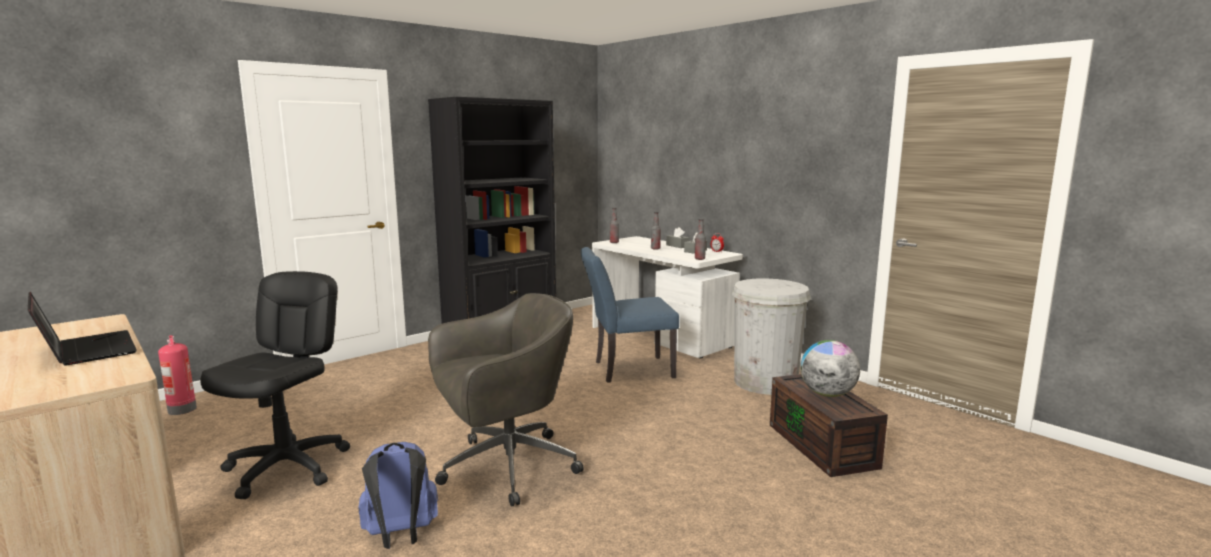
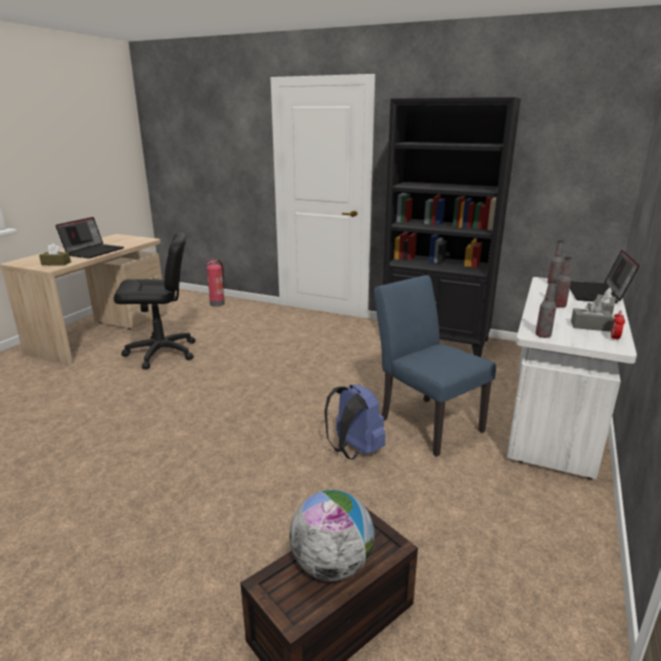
camera: 65 degrees right, 10 degrees up
blue backpack [359,442,438,549] -> blue backpack moved to [324,385,385,459]
grey office chair [428,293,584,506] -> none
white trash can [732,278,811,395] -> none
none -> brown tissue box [39,243,71,266]
none -> laptop [570,250,640,303]

